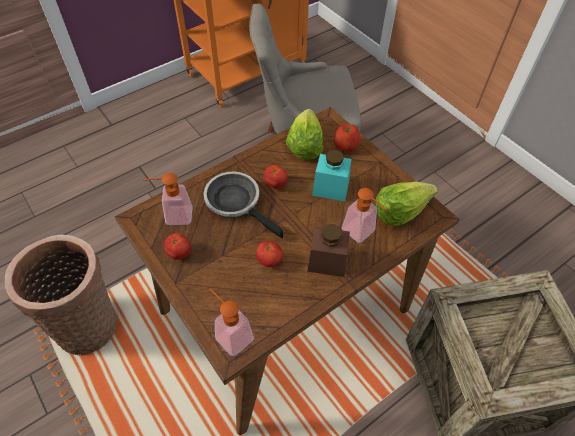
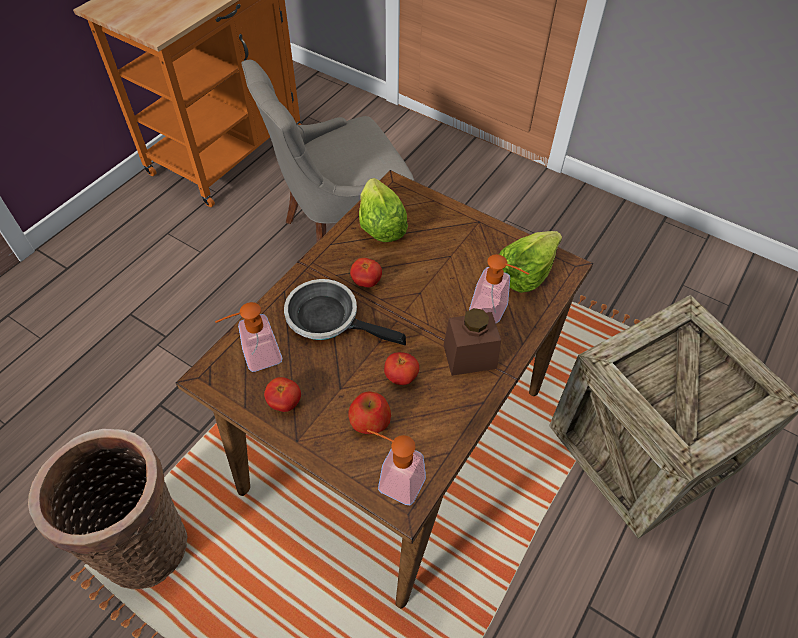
camera: 20 degrees left, 0 degrees up
turquoise jar [312,150,351,201] -> none
apple [334,124,360,152] -> apple moved to [349,391,391,434]

